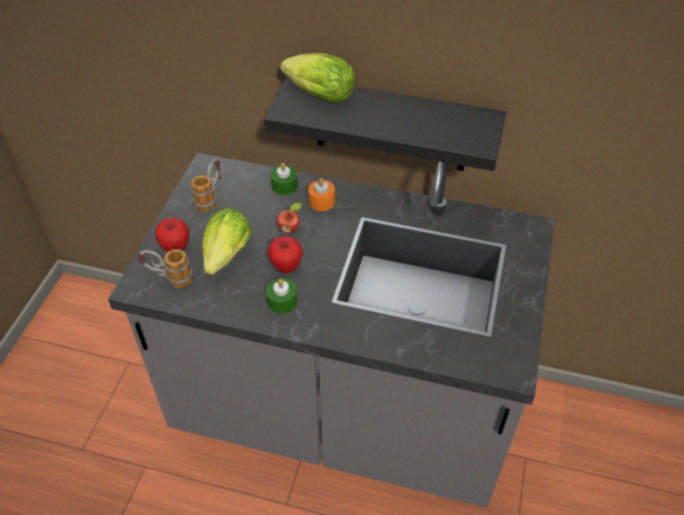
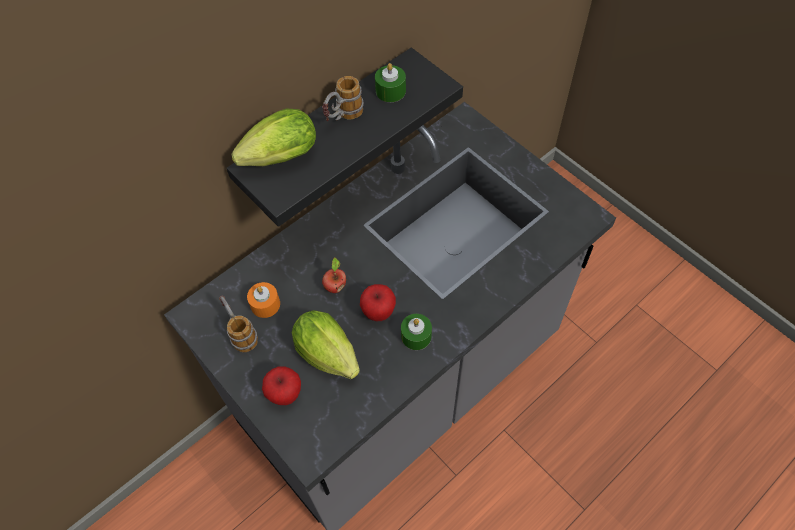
camera: 55 degrees left, 10 degrees up
mug [138,249,193,288] -> mug moved to [322,76,364,121]
green candle [271,163,298,195] -> green candle moved to [375,63,406,102]
orange candle [308,178,335,211] -> orange candle moved to [247,282,280,318]

